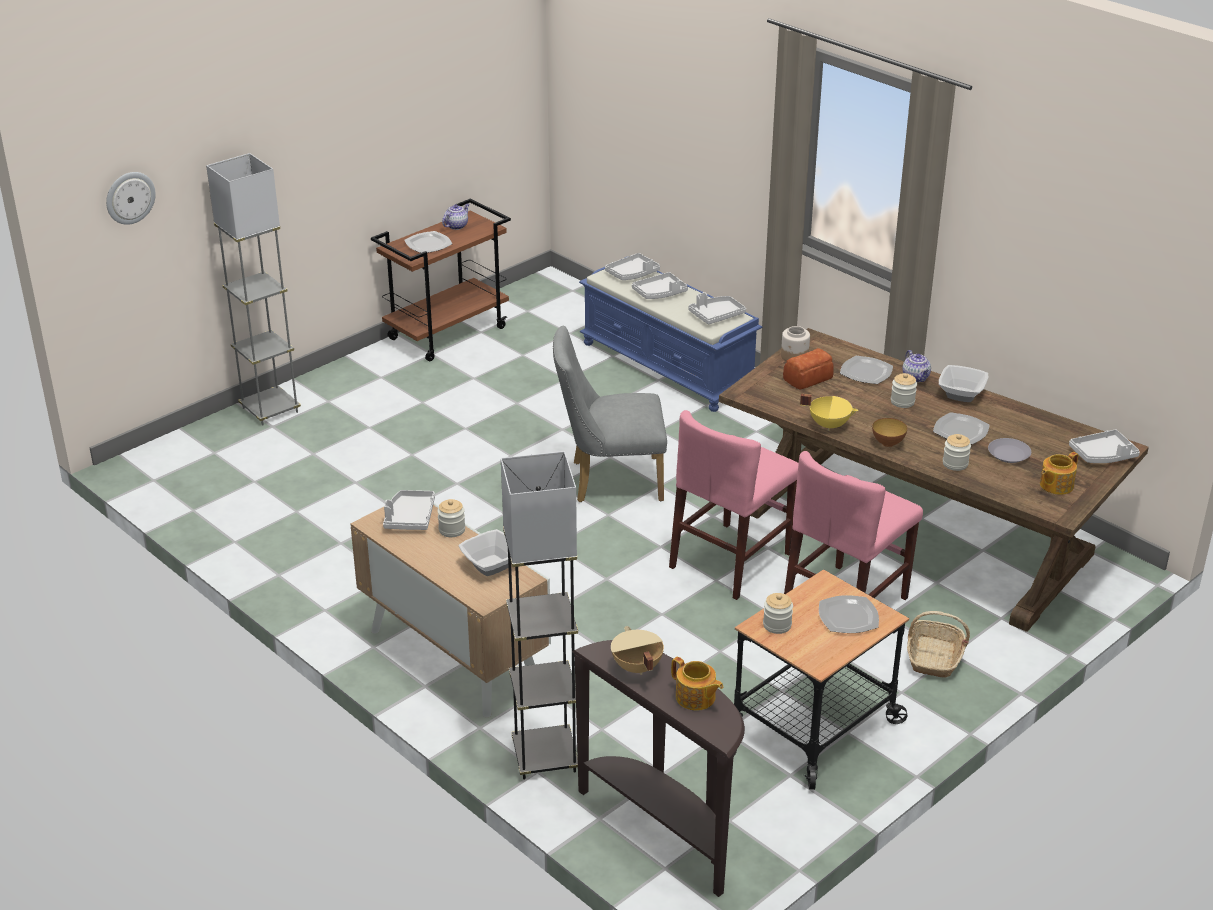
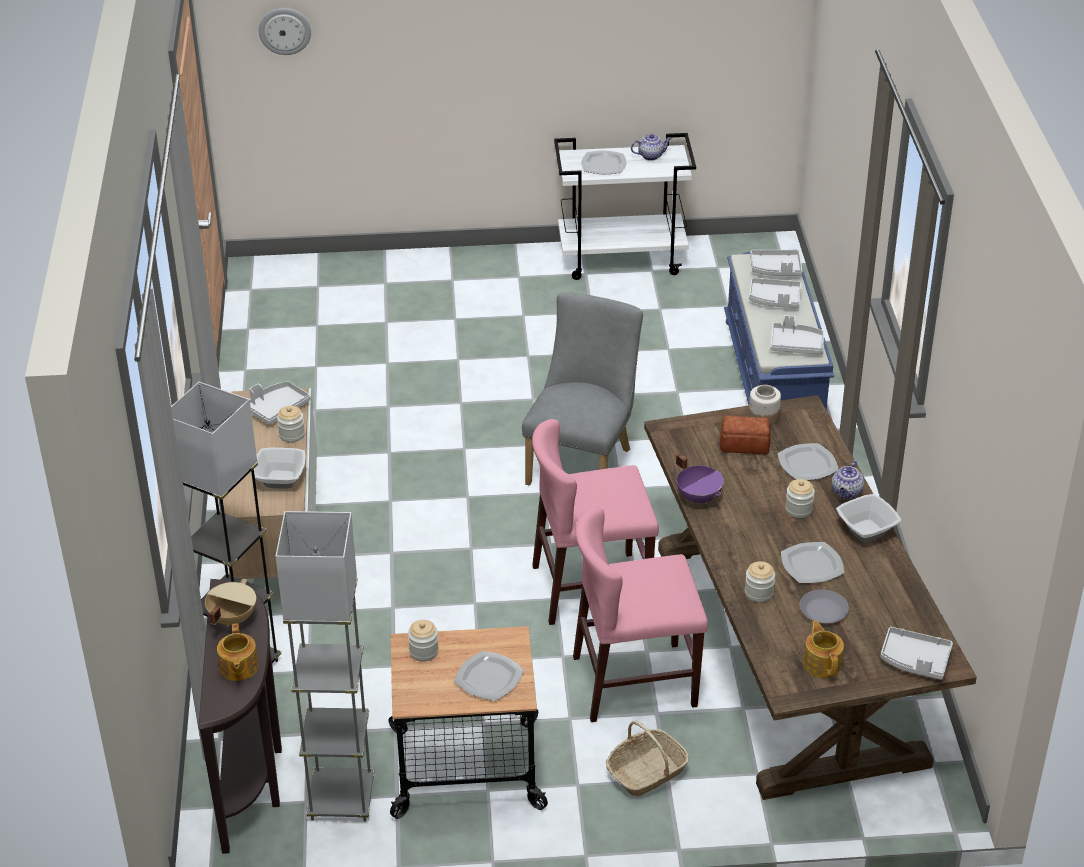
camera: 40 degrees right, 5 degrees up
grey floor lamp [206,153,301,426] -> grey floor lamp moved to [276,511,374,822]
brown cart [371,199,511,361] -> white cart [554,133,696,280]
grey chair [553,326,667,502] -> grey chair turned 75 degrees clockwise [522,293,643,486]
yellow cooking pot [800,394,858,431] -> purple cooking pot [676,454,724,504]
bowl [872,418,907,447] -> none
teapot [1040,452,1078,495] -> teapot turned 75 degrees clockwise [803,620,844,678]

